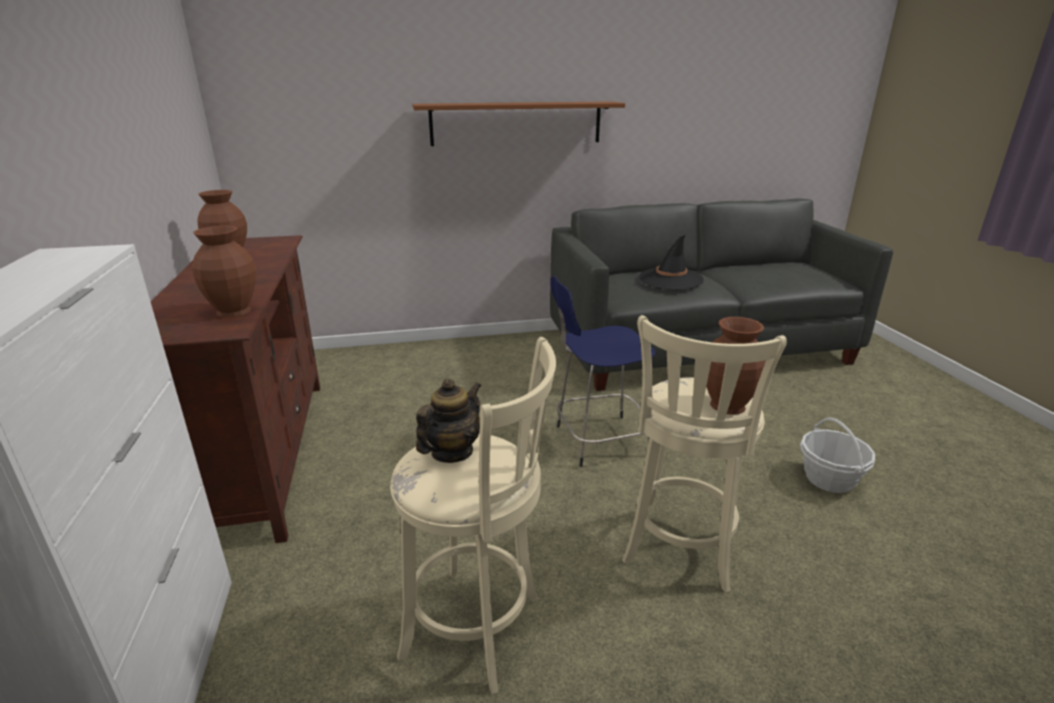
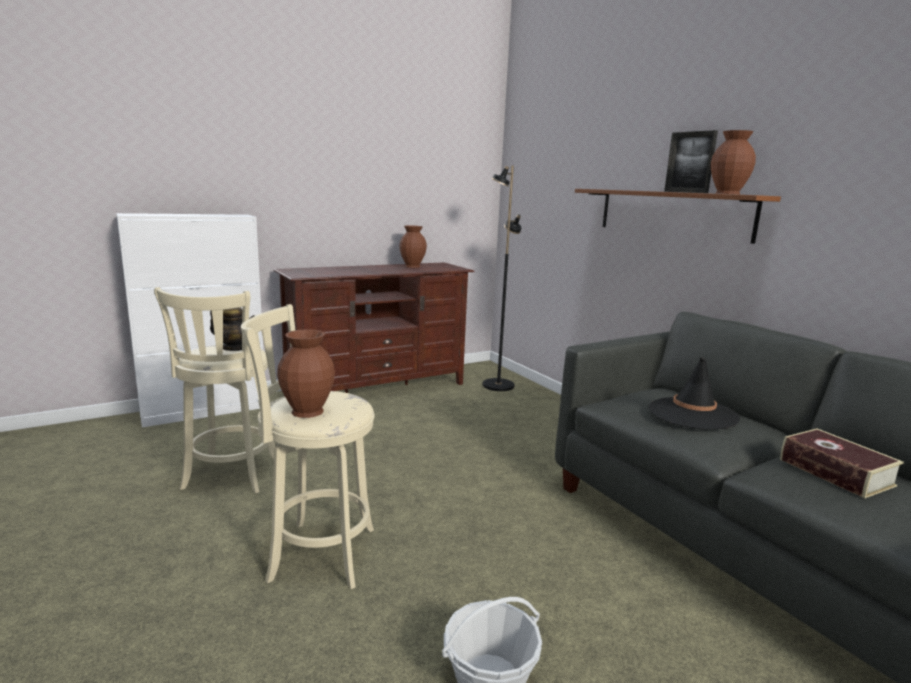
camera: 70 degrees right, 10 degrees down
brown vase [192,226,256,317] -> brown vase moved to [711,130,756,194]
blue stool [550,276,655,467] -> none
none -> black floor lamp [483,166,521,391]
none -> picture frame [664,130,718,193]
none -> book [780,428,904,498]

